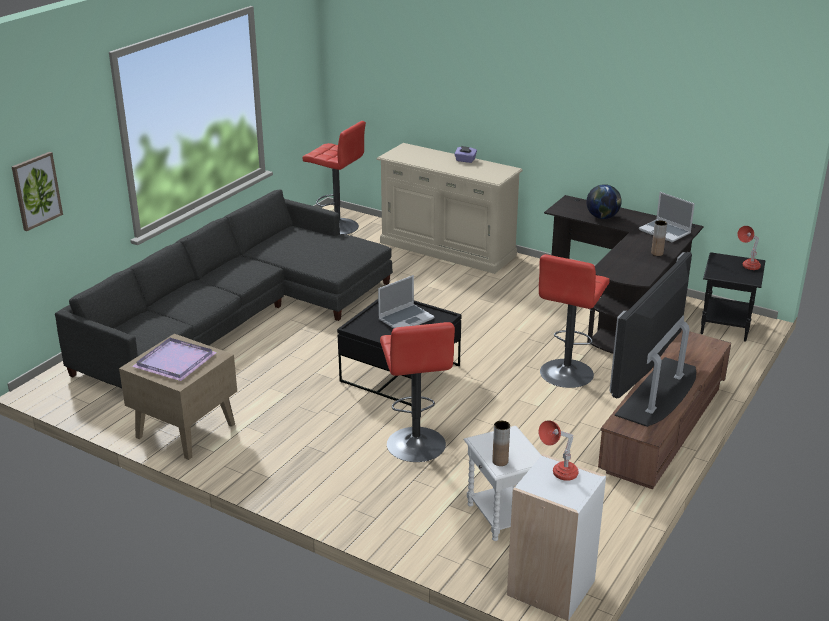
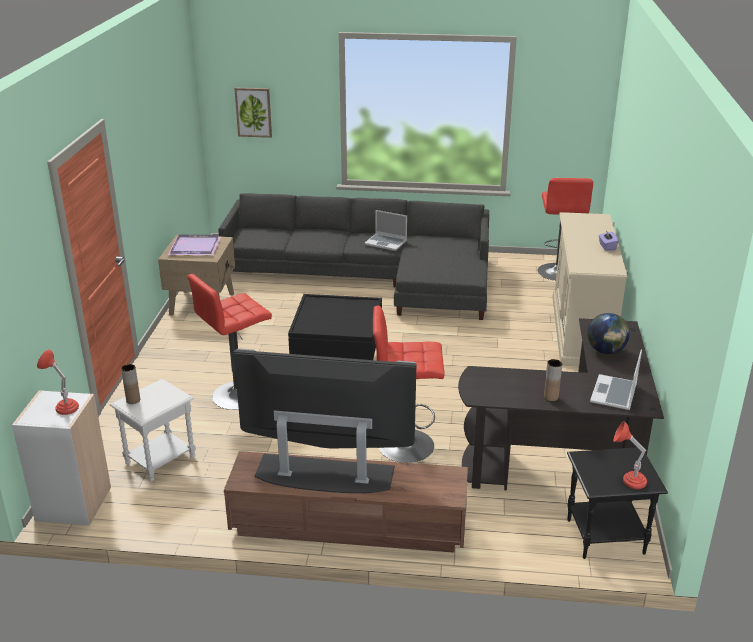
camera: 65 degrees right, 0 degrees up
laptop [378,275,435,329] -> laptop moved to [365,210,407,251]

